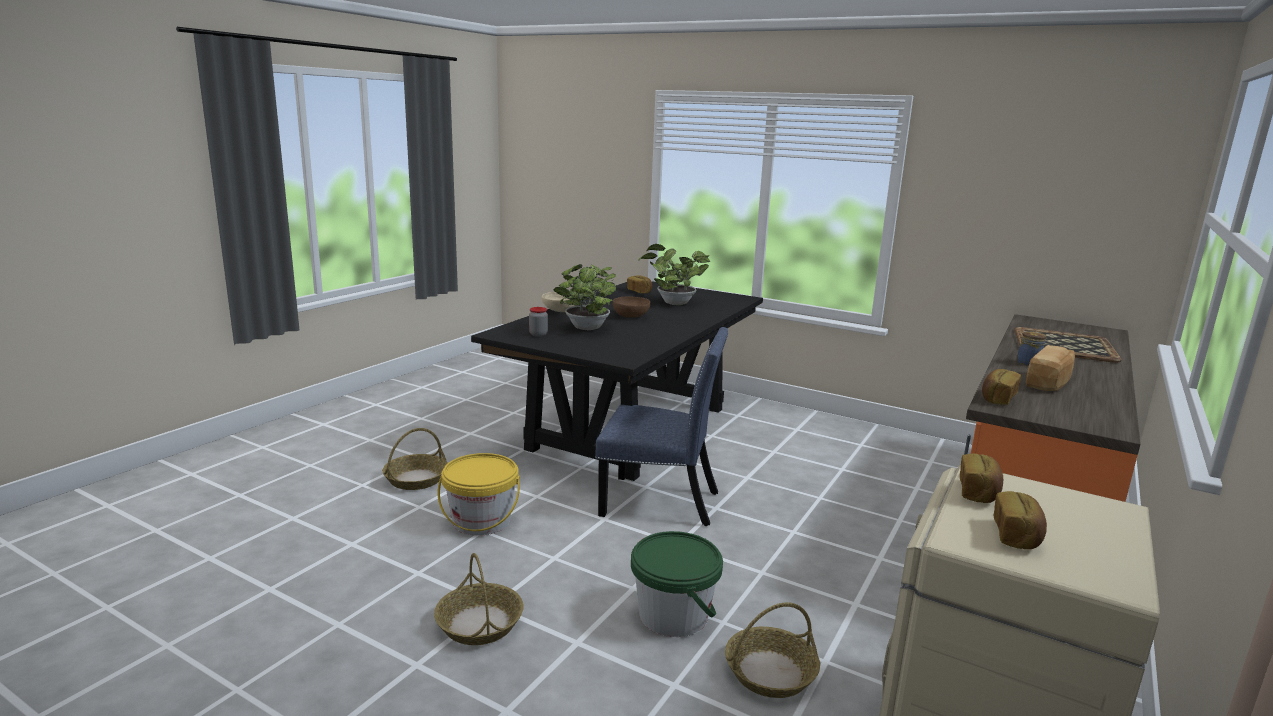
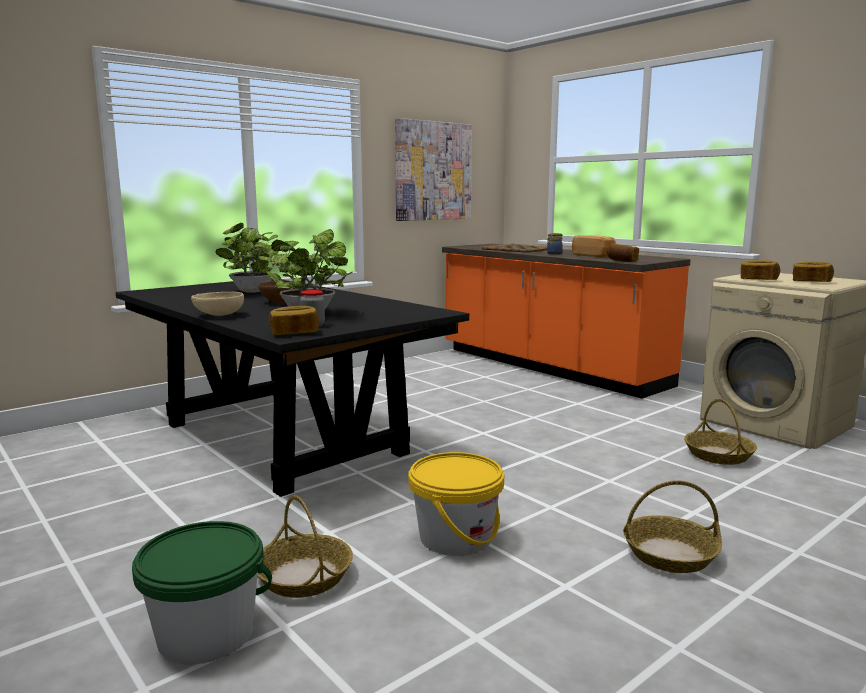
camera: 70 degrees left, 5 degrees down
blue chair [595,327,728,526] -> none
bread [627,275,652,293] -> bread moved to [269,306,319,335]
green bucket [631,531,723,637] -> green bucket moved to [132,521,272,665]
none -> picture [395,118,472,221]

